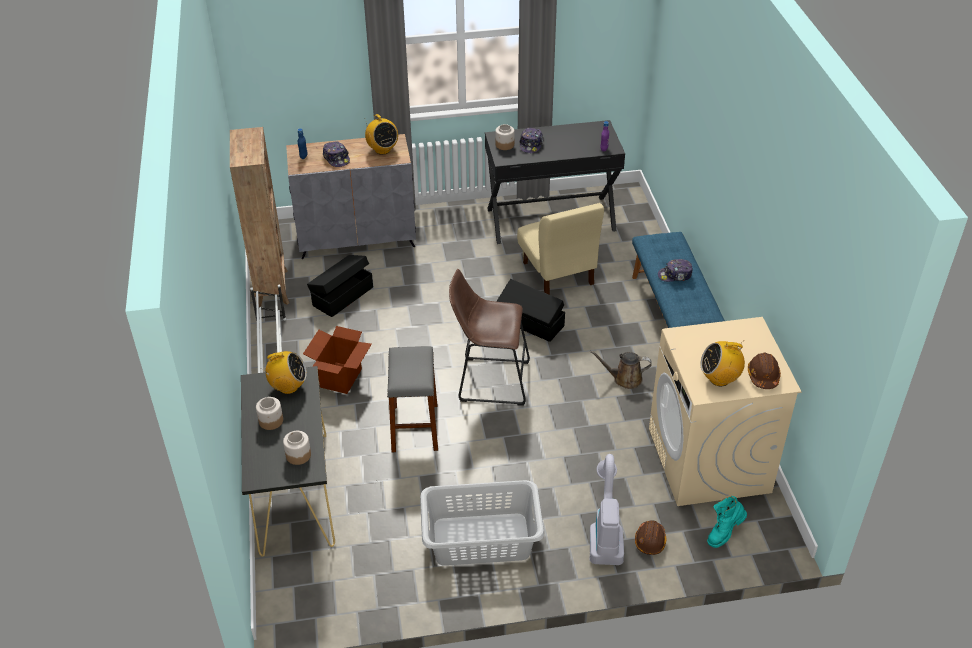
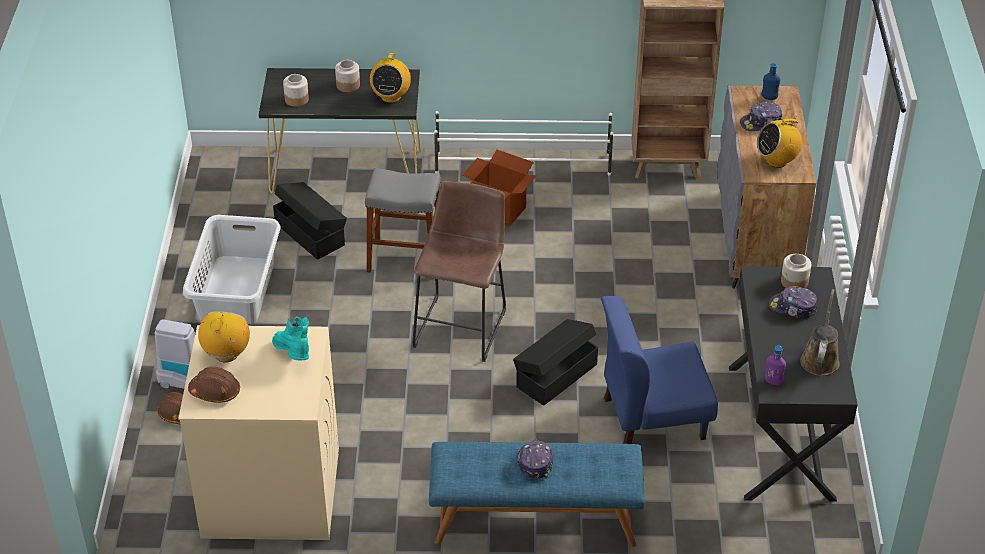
camera: 100 degrees right, 0 degrees up
black storage box [307,255,373,317] -> black storage box moved to [273,182,347,260]
beige chair [517,203,604,295] -> blue chair [601,296,718,444]
brown watering can [590,351,652,389] -> brown watering can moved to [800,289,840,376]
turquoise boot [707,496,747,548] -> turquoise boot moved to [272,316,310,360]

